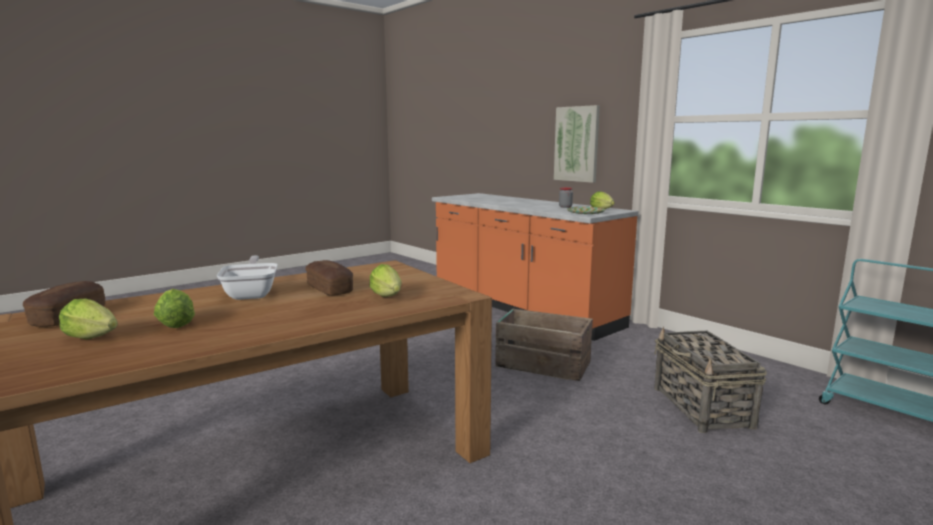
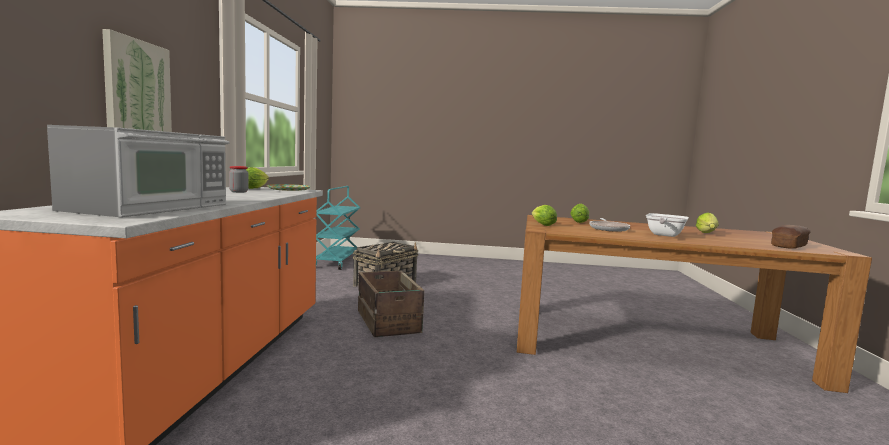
camera: 135 degrees left, 5 degrees down
lettuce [59,299,118,339] -> lettuce moved to [532,205,557,226]
bread [305,260,353,296] -> frying pan [589,218,630,232]
none -> microwave [47,125,230,217]

